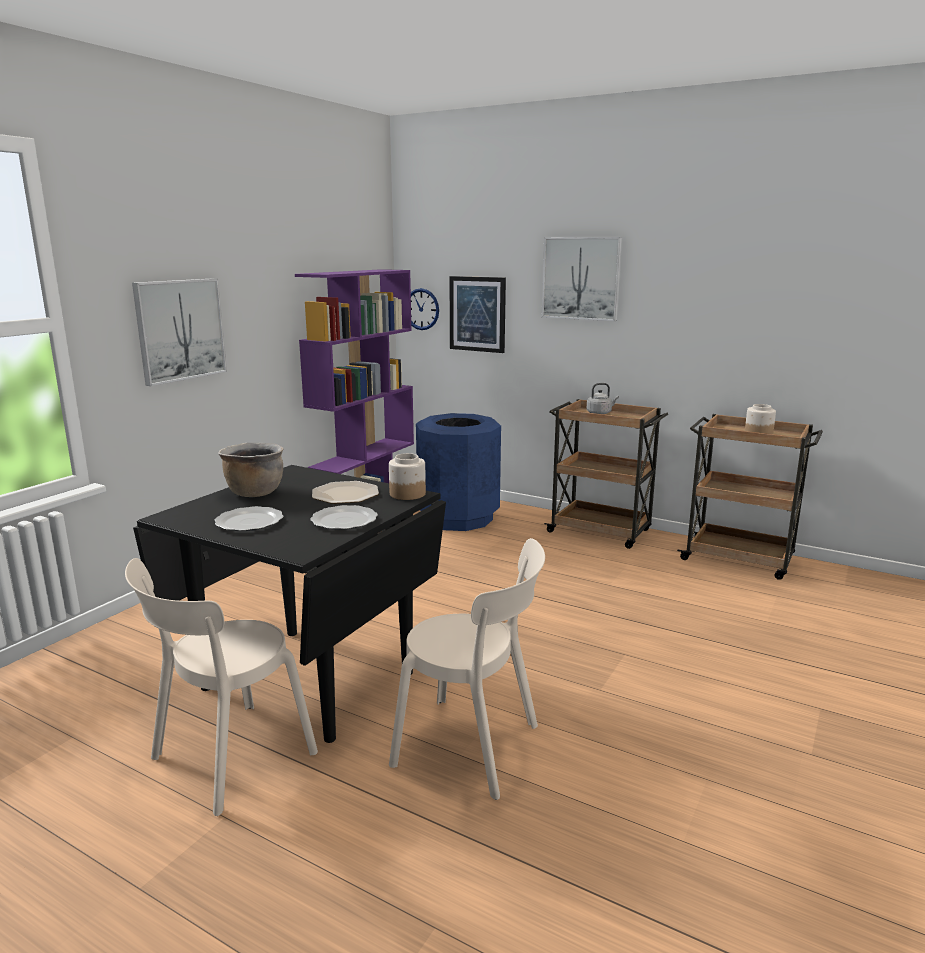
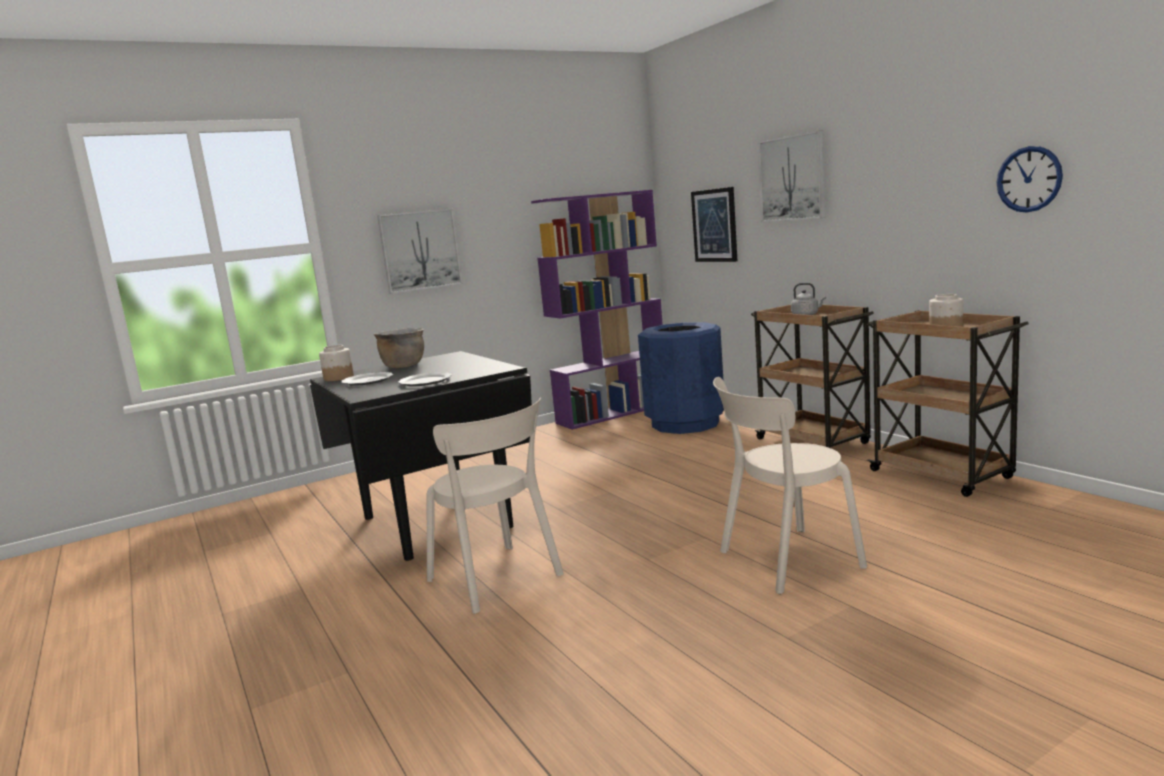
camera: 30 degrees right, 5 degrees down
beige chair [125,558,318,816] -> beige chair moved to [713,377,867,594]
plate [312,481,379,504] -> none
jar [389,453,426,500] -> jar moved to [319,345,354,381]
wall clock [411,288,439,330] -> wall clock moved to [996,146,1063,212]

